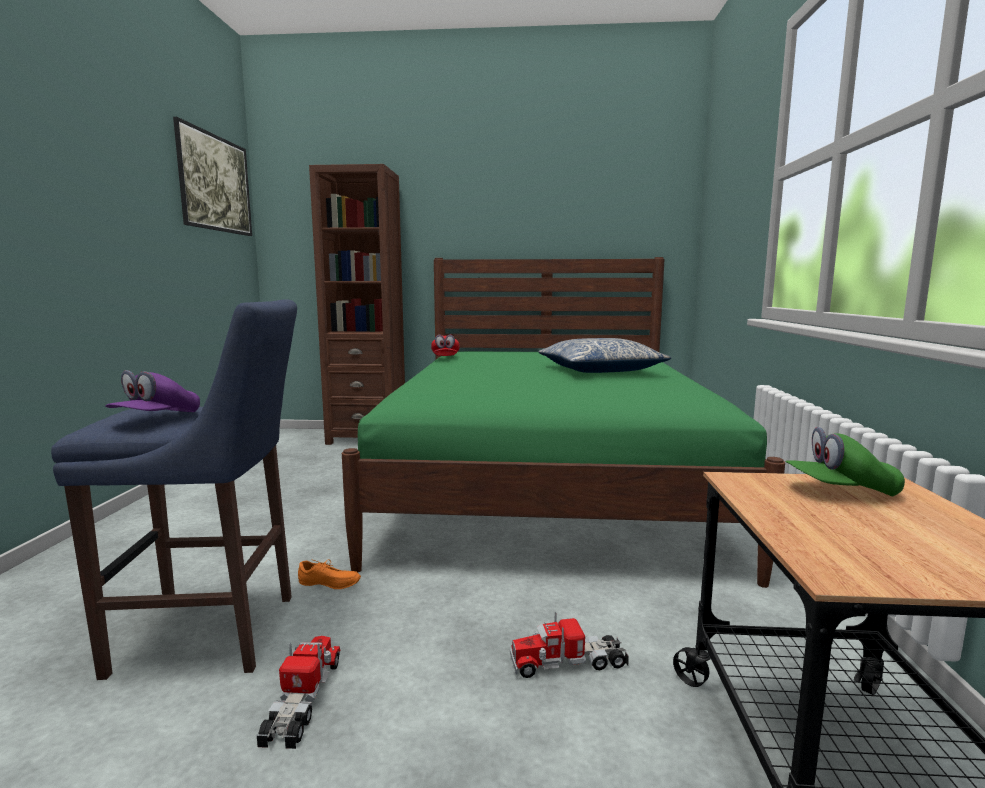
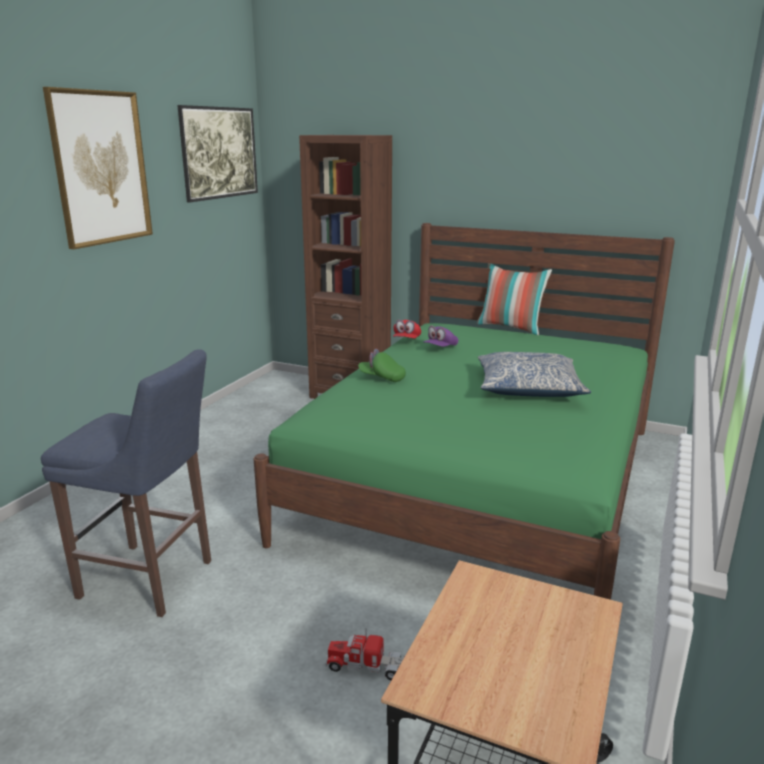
camera: 20 degrees right, 10 degrees up
purple cap [106,370,200,412] -> purple cap moved to [424,326,458,347]
toy truck [256,635,341,749] -> none
orange shoe [298,559,361,589] -> none
green cap [785,427,905,496] -> green cap moved to [358,349,406,382]
none -> picture [43,87,153,249]
none -> pillow [477,263,552,335]

